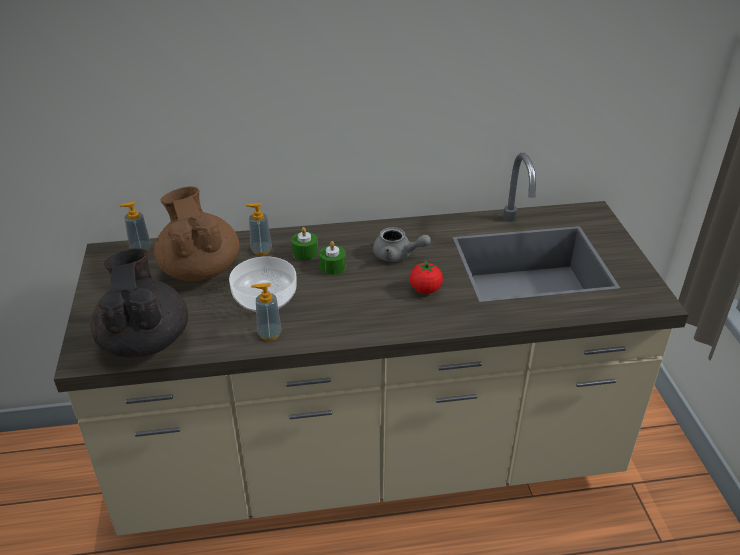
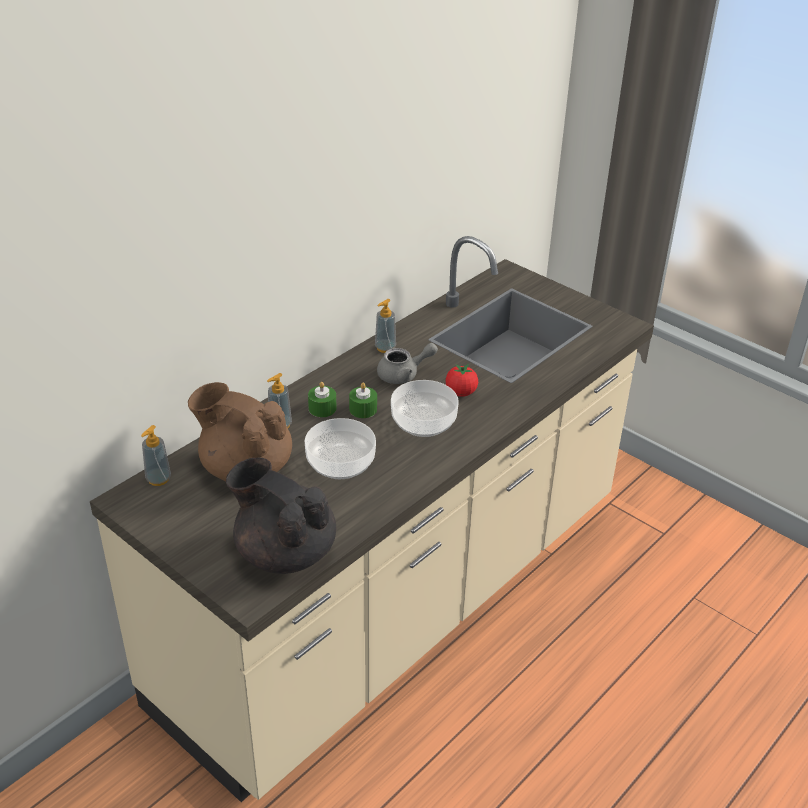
camera: 40 degrees left, 0 degrees up
soap dispenser [251,283,282,341] -> soap dispenser moved to [375,299,396,353]
none -> bowl [391,380,459,437]

